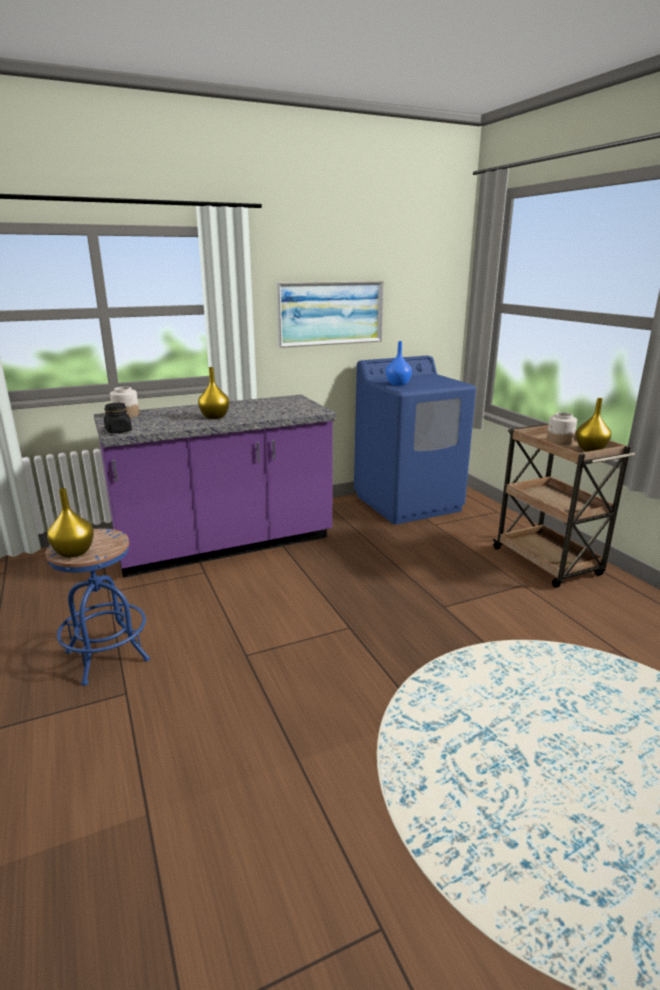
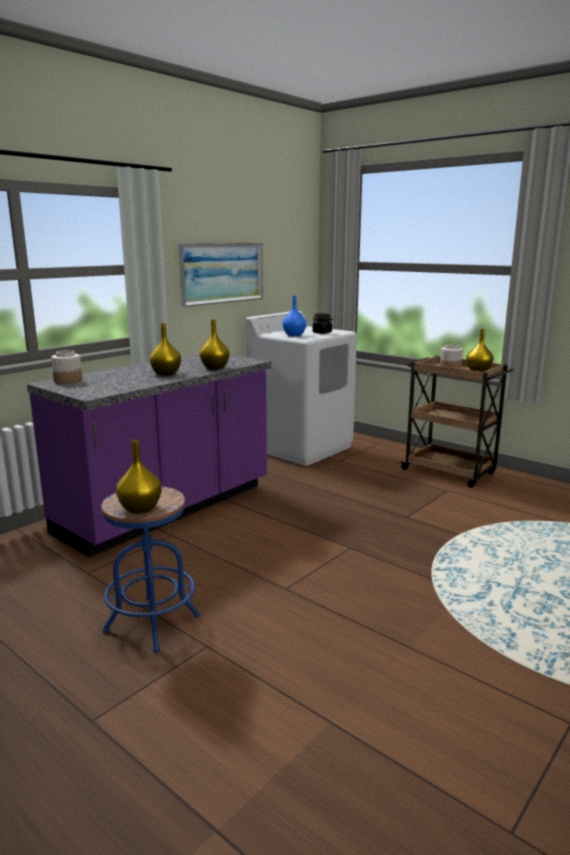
camera: 25 degrees left, 5 degrees down
black jar [104,403,132,433] -> black jar moved to [312,313,333,334]
blue washing machine [354,356,476,525] -> white washing machine [245,311,357,466]
none -> yellow vase [200,319,229,369]

